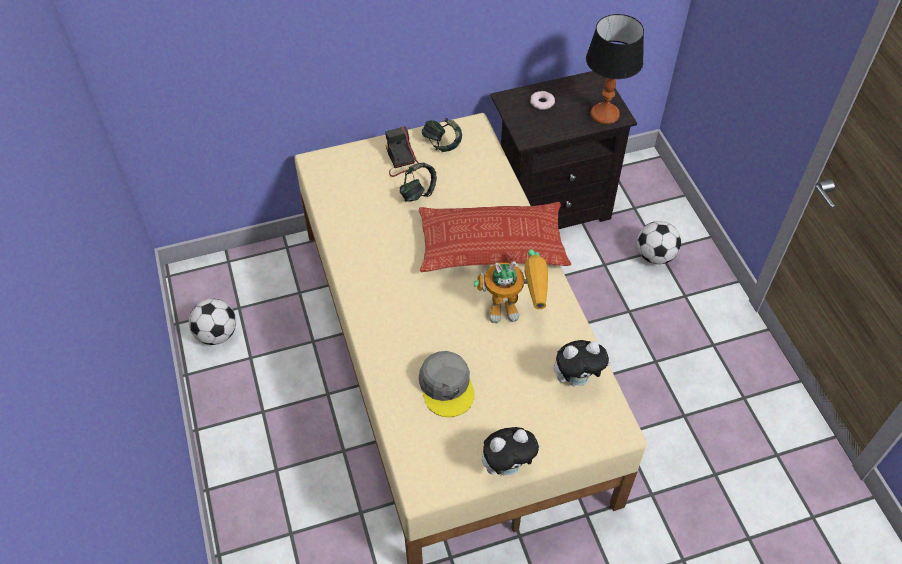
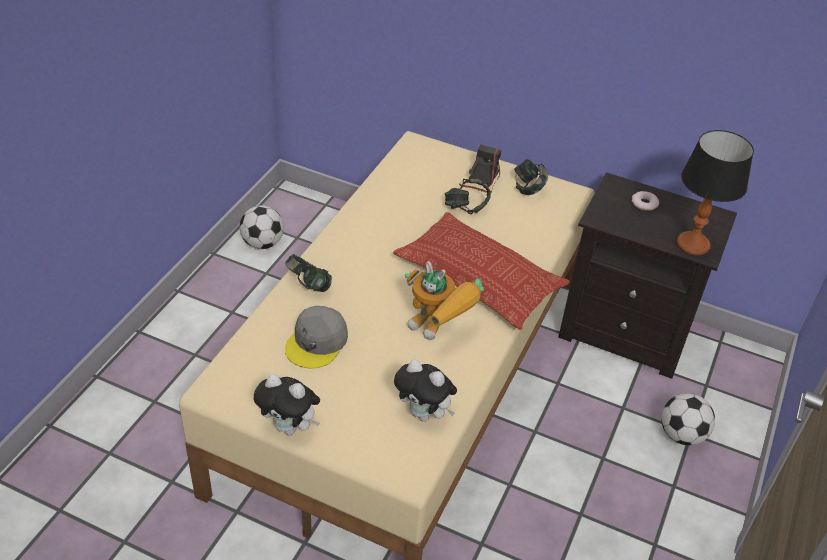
camera: 40 degrees right, 10 degrees down
none -> headphones [285,254,332,292]

